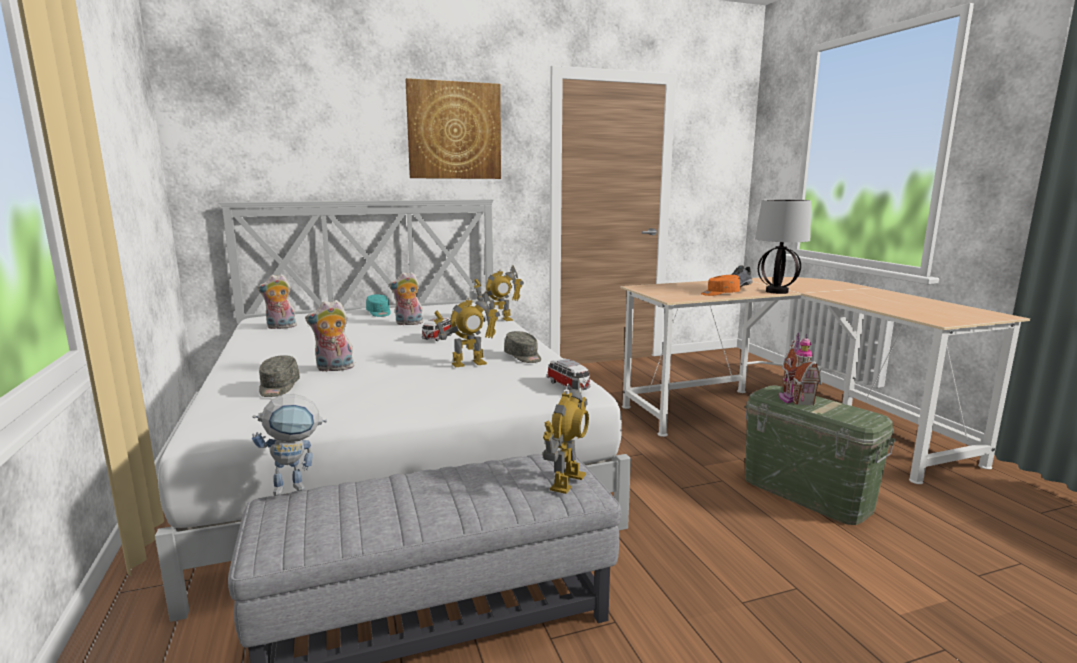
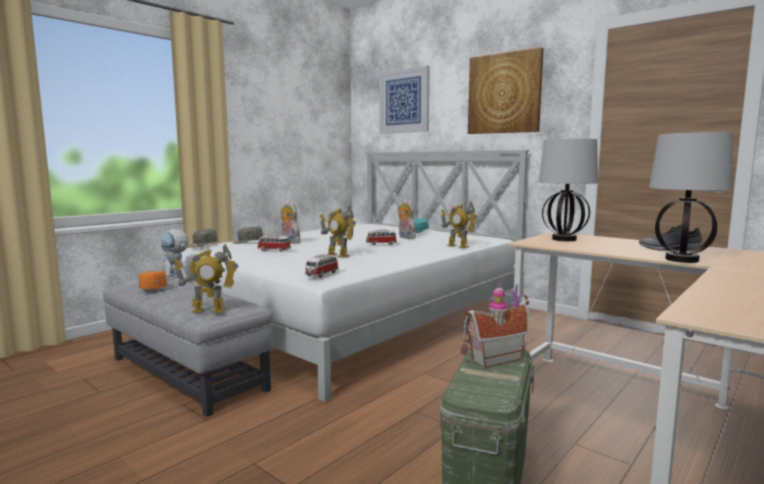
camera: 60 degrees right, 5 degrees down
plush toy [257,274,298,329] -> none
grey cap [504,331,541,363] -> grey cap moved to [189,229,218,247]
orange cap [701,275,740,296] -> orange cap moved to [139,271,167,289]
none -> toy car [257,235,291,252]
none -> picture [379,65,430,134]
none -> table lamp [539,139,598,241]

